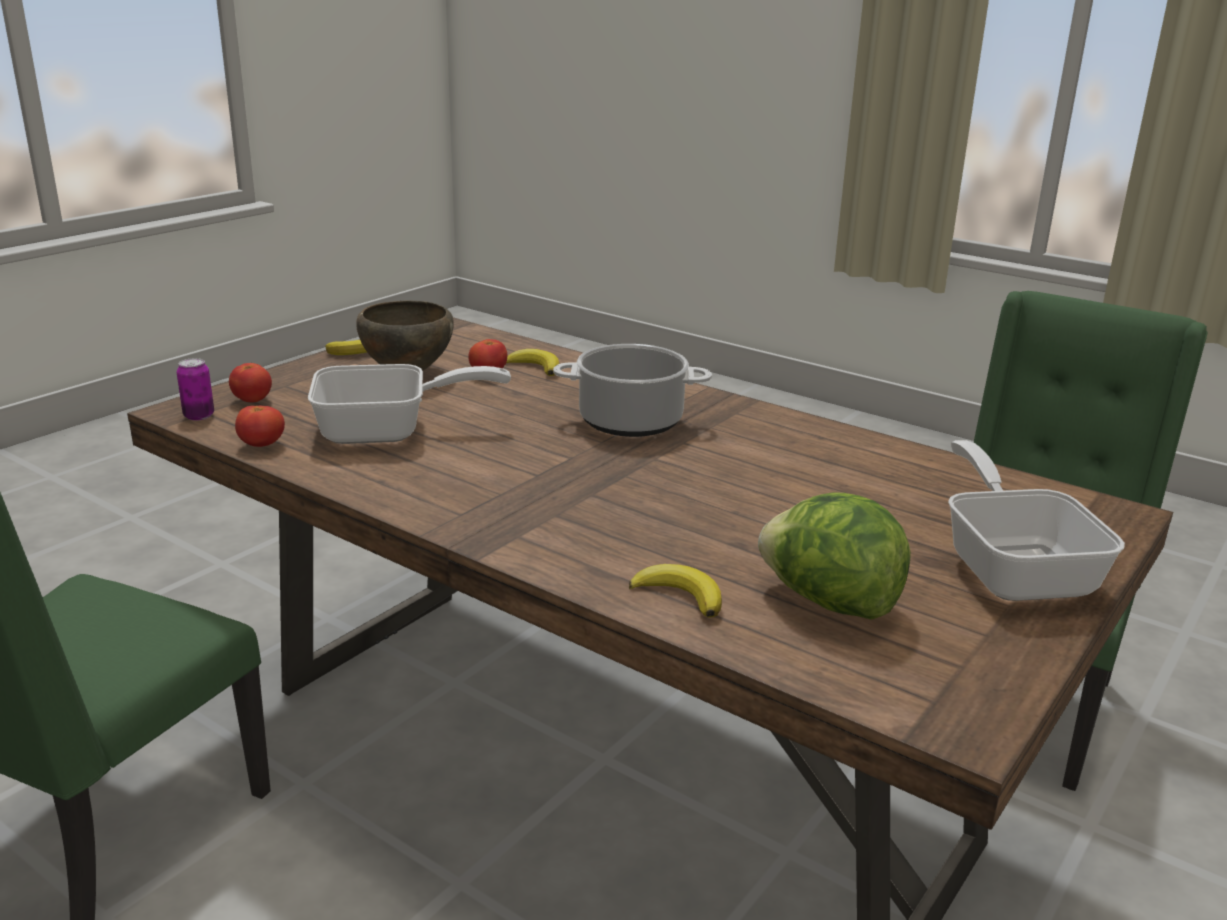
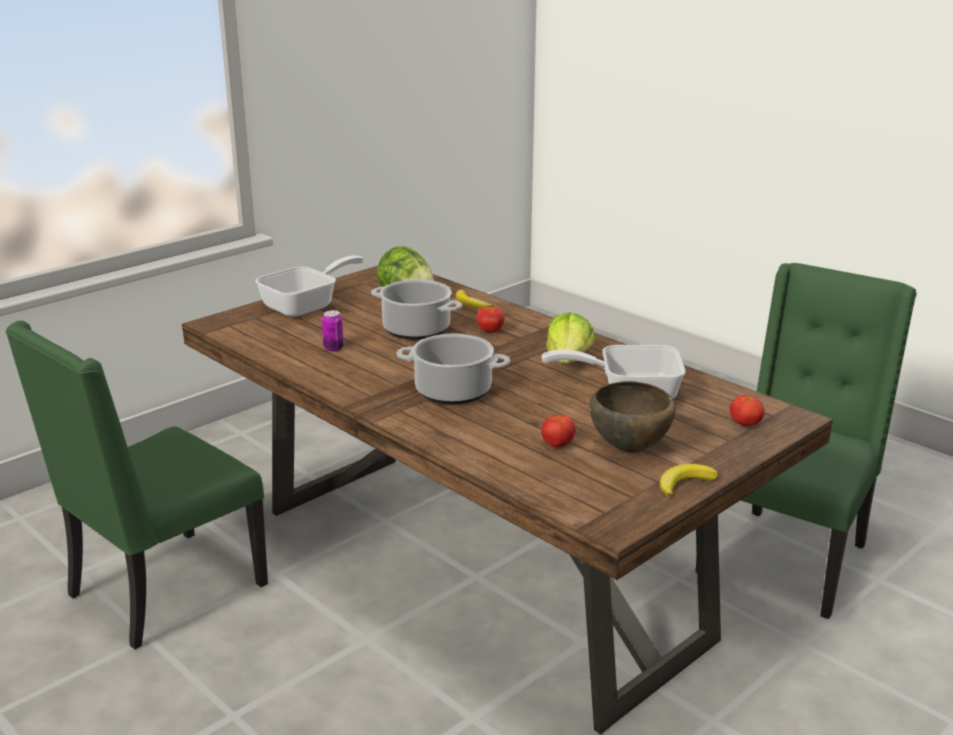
camera: 170 degrees left, 0 degrees up
can [177,358,214,421] -> can moved to [322,310,344,351]
tomato [235,406,285,447] -> tomato moved to [476,307,505,332]
banana [506,349,559,376] -> none
frying pan [948,440,1125,601] -> frying pan turned 135 degrees counterclockwise [256,256,364,317]
none -> cooking pot [371,279,462,340]
none -> lettuce [546,312,595,363]

